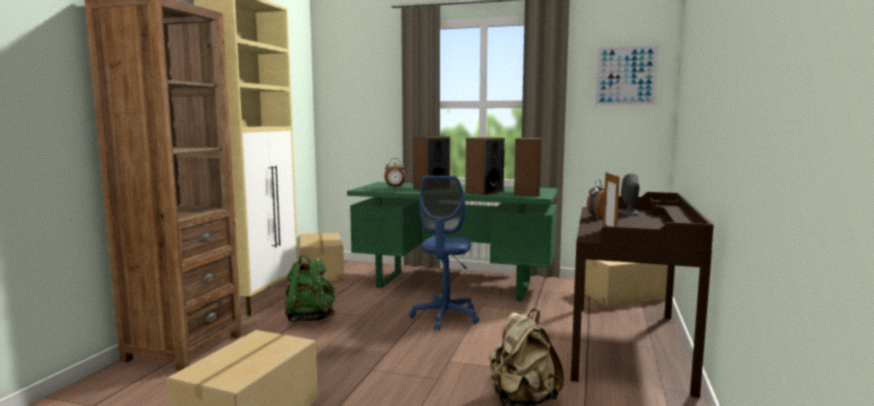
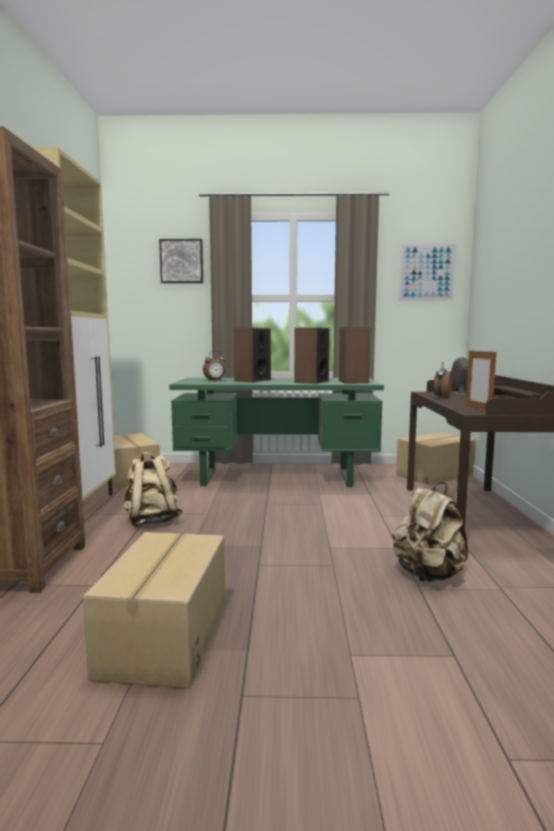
camera: 15 degrees left, 0 degrees up
green backpack [284,255,335,322] -> beige backpack [123,452,182,526]
blue office chair [409,175,479,330] -> none
none -> picture [159,239,203,283]

